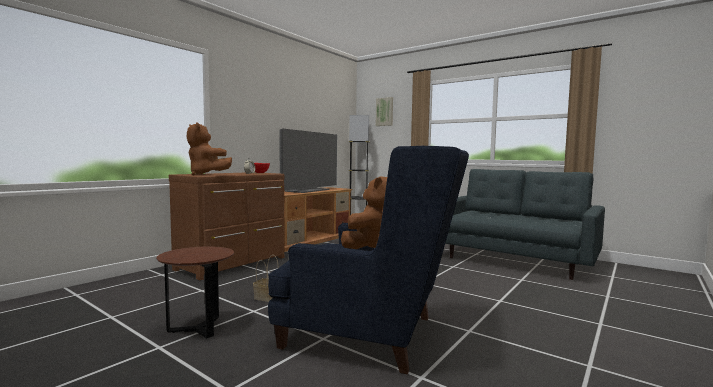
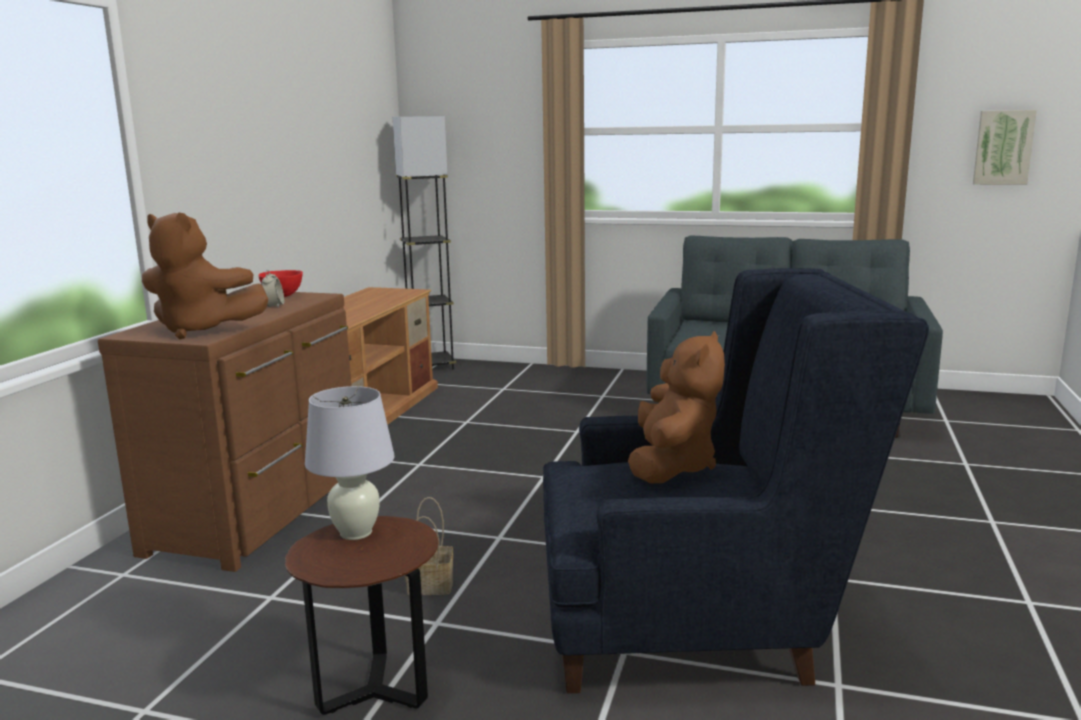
camera: 20 degrees left, 10 degrees up
television [279,129,337,193] -> none
picture [376,97,393,126] -> picture moved to [973,110,1037,185]
none -> white table lamp [305,386,394,540]

